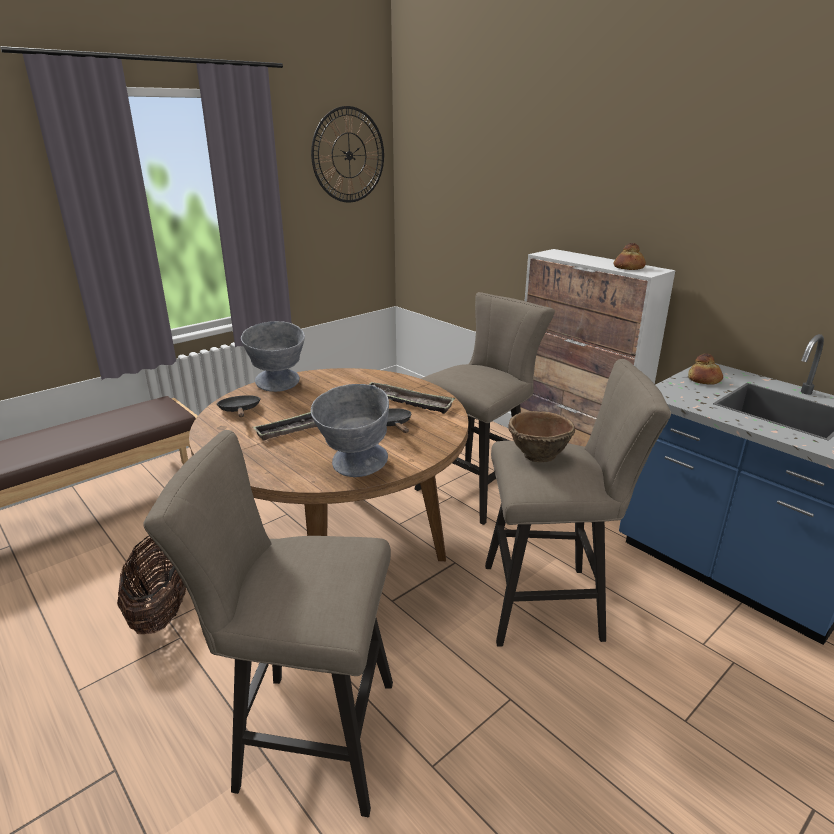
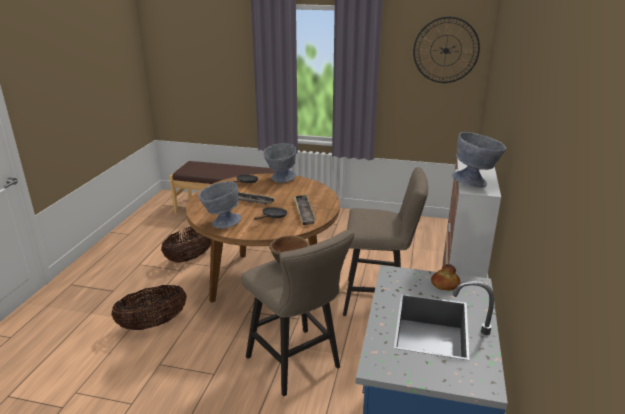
camera: 55 degrees right, 0 degrees up
beige stool [143,430,393,817] -> basket [111,285,187,330]
bread [614,243,646,270] -> grey bowl [452,132,506,188]

